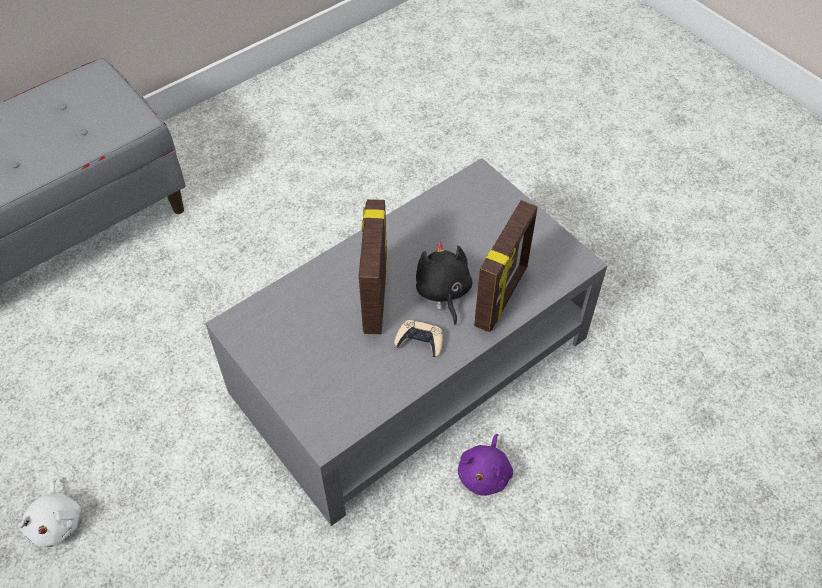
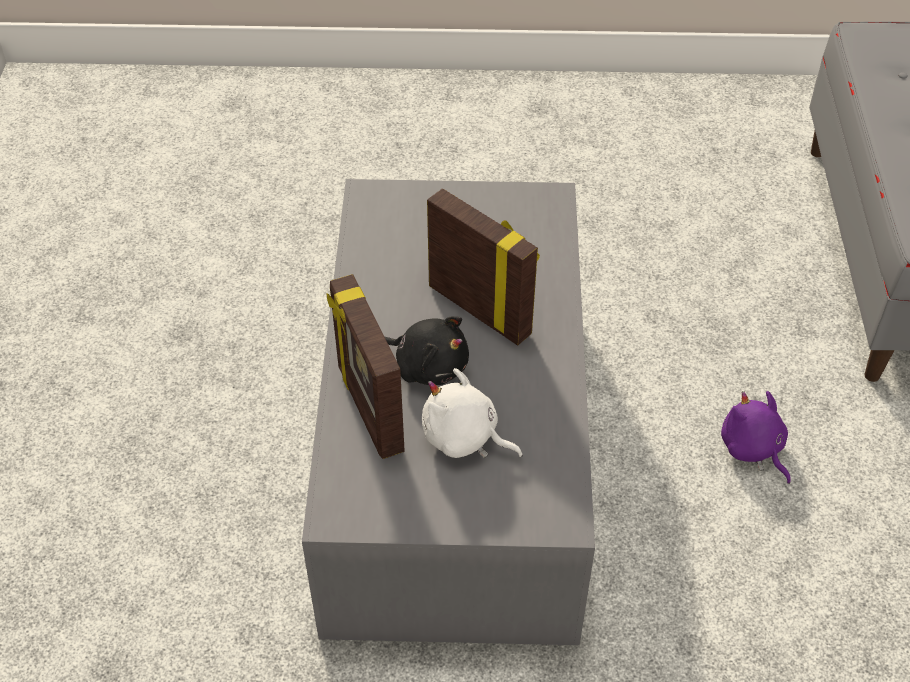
camera: 130 degrees right, 5 degrees down
white plush toy [19,480,81,547] -> white plush toy moved to [422,368,523,458]
beige game controller [394,320,443,358] -> none
purple plush toy [458,434,513,496] -> purple plush toy moved to [721,391,791,484]

